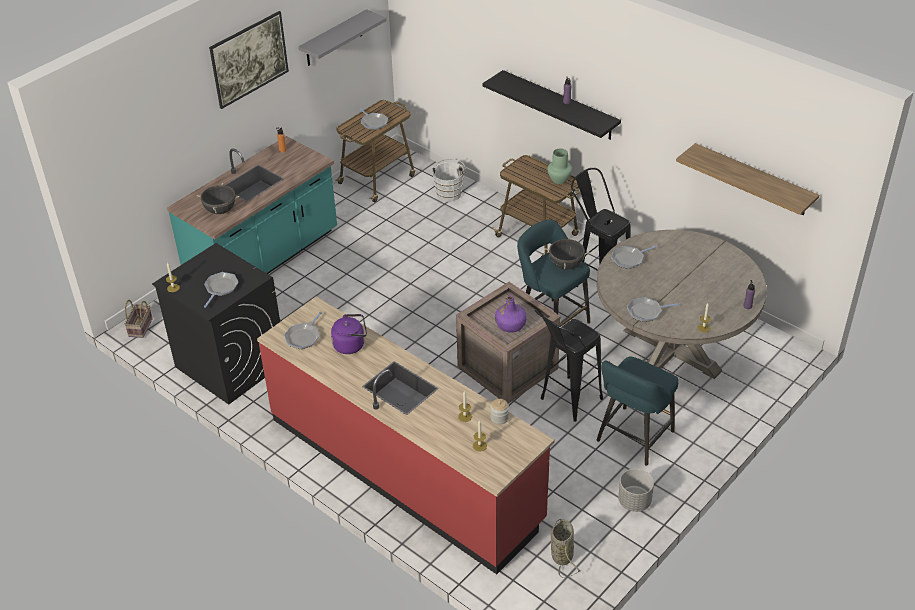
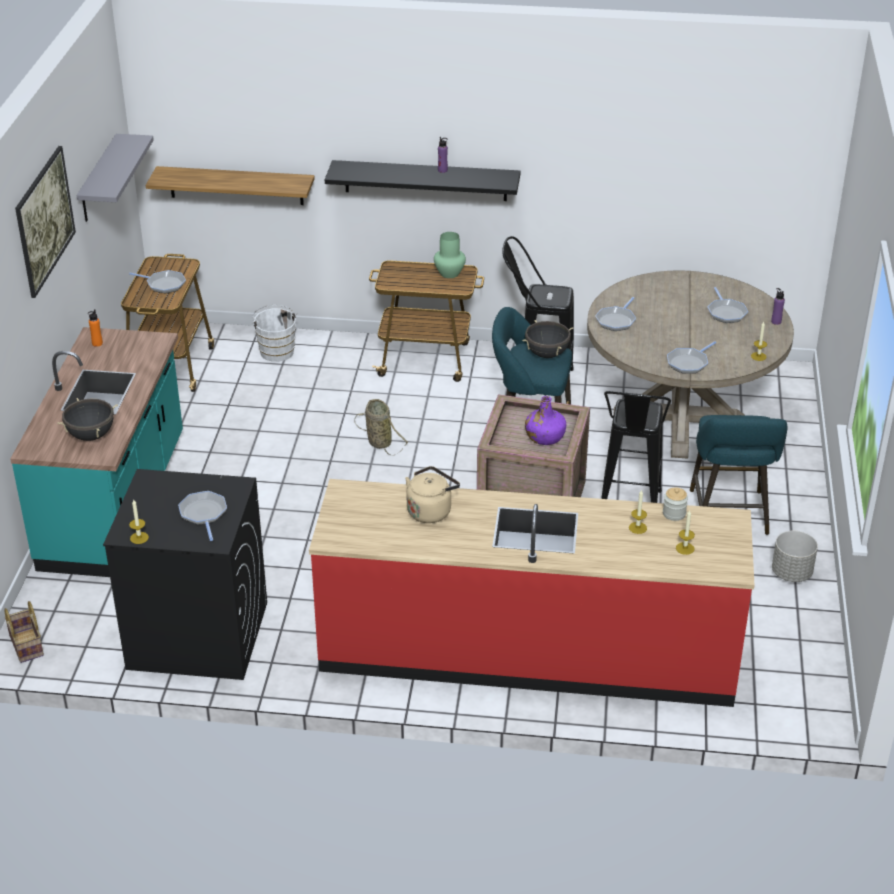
camera: 35 degrees left, 5 degrees down
frying pan [284,312,322,349] -> frying pan moved to [708,287,748,323]
purple kettle [331,314,367,354] -> beige kettle [405,466,460,523]
basket [551,519,582,578] -> basket moved to [354,399,408,455]
shelf [676,143,819,215] -> shelf moved to [146,166,315,205]

